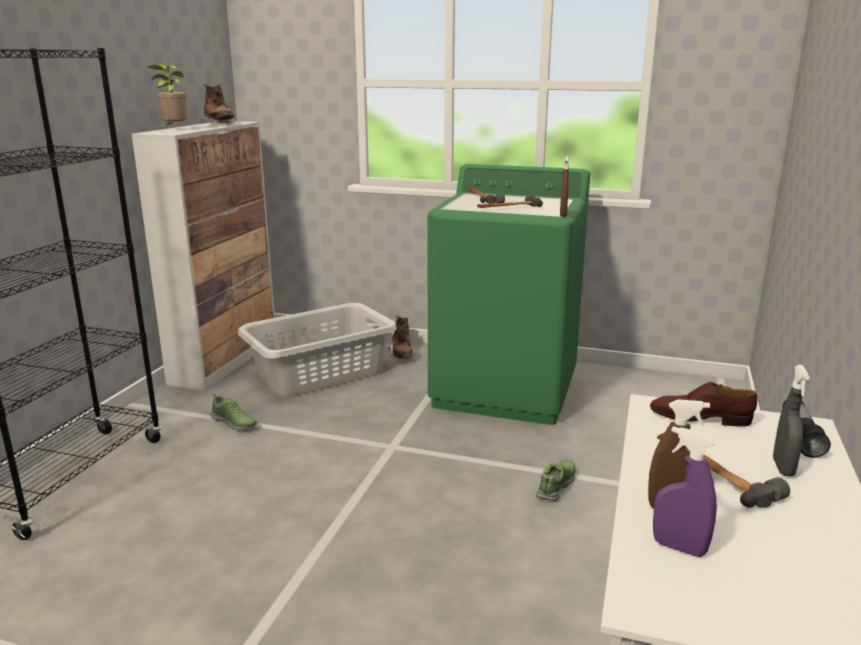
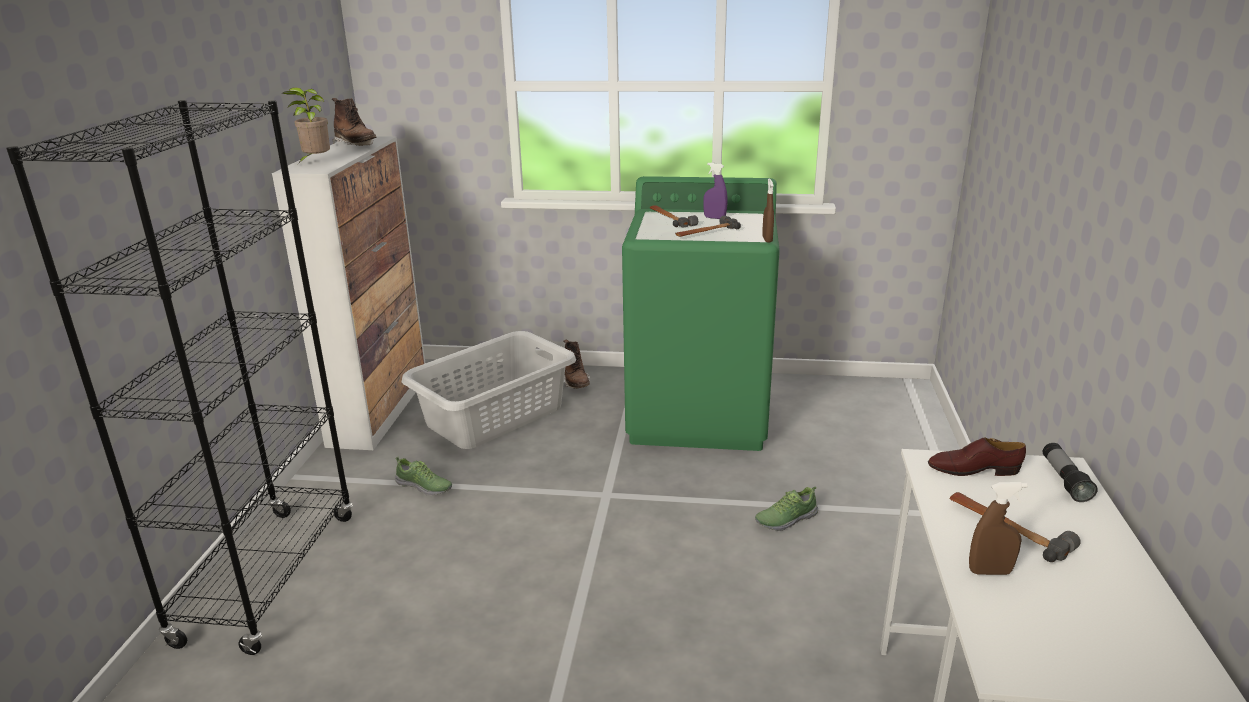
camera: 10 degrees left, 5 degrees up
shoe [536,459,576,501] -> shoe turned 135 degrees counterclockwise [755,486,818,531]
purple spray bottle [653,426,717,557] -> purple spray bottle moved to [703,162,728,219]
grey spray bottle [773,365,810,476] -> none

